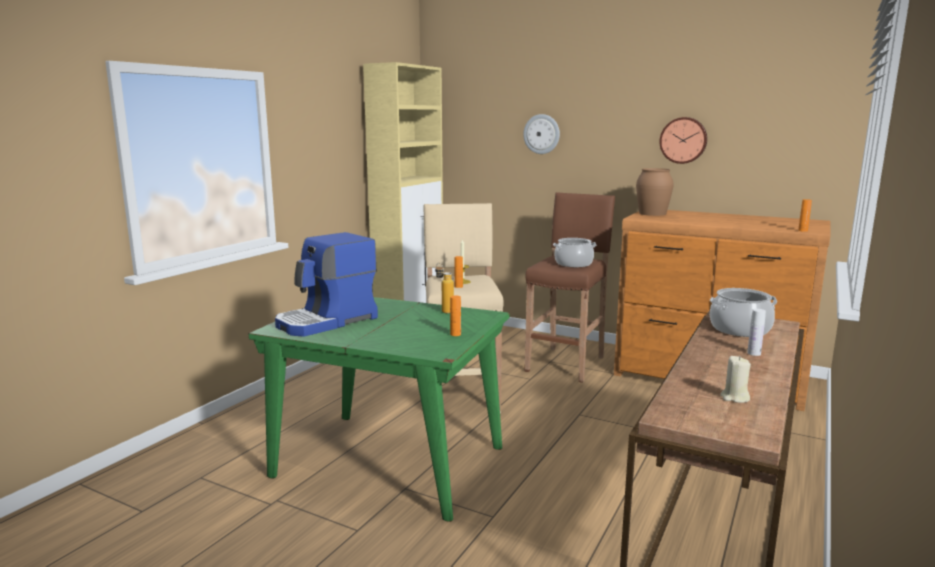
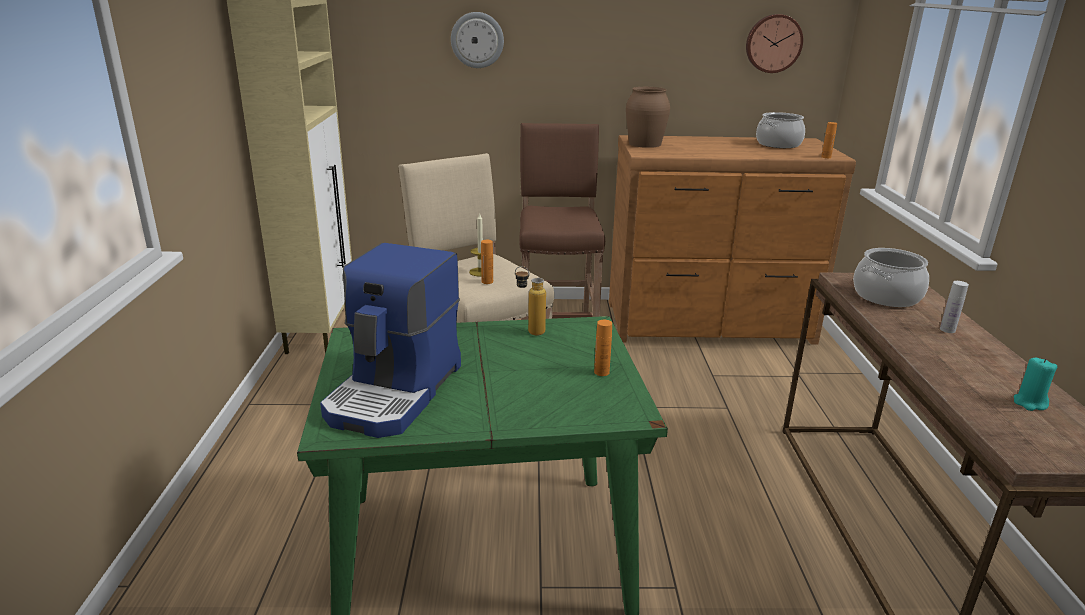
camera: 30 degrees left, 10 degrees up
cooking pot [553,238,596,267] -> cooking pot moved to [756,112,805,148]
wall clock [659,117,707,164] -> wall clock moved to [746,14,803,73]
beige candle [720,356,751,403] -> turquoise candle [1014,358,1057,411]

